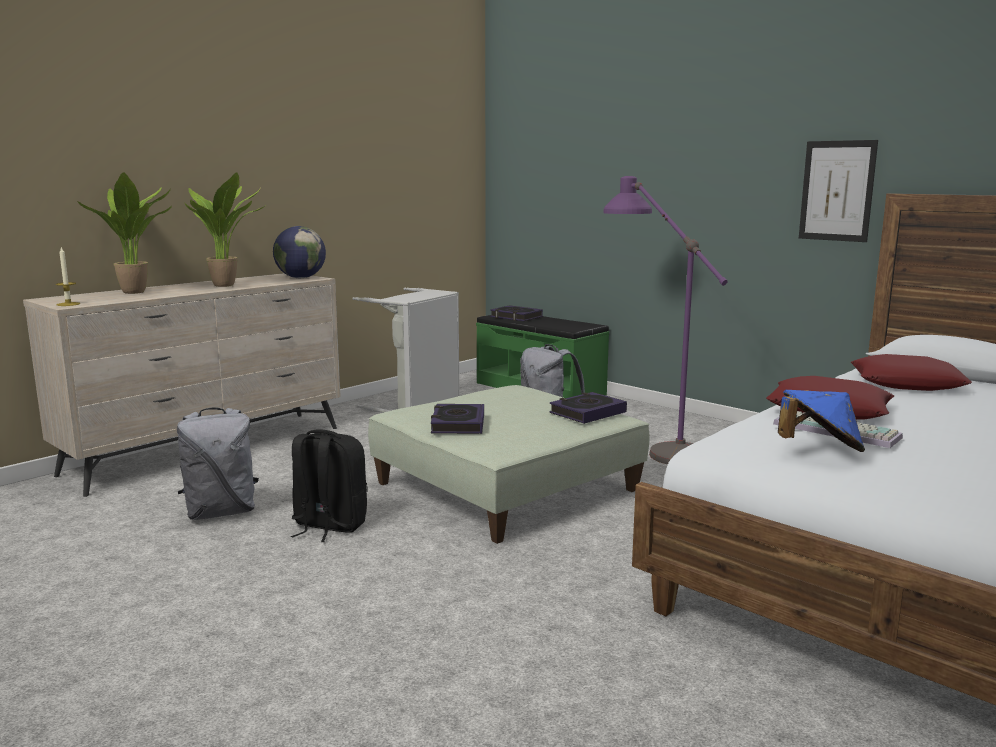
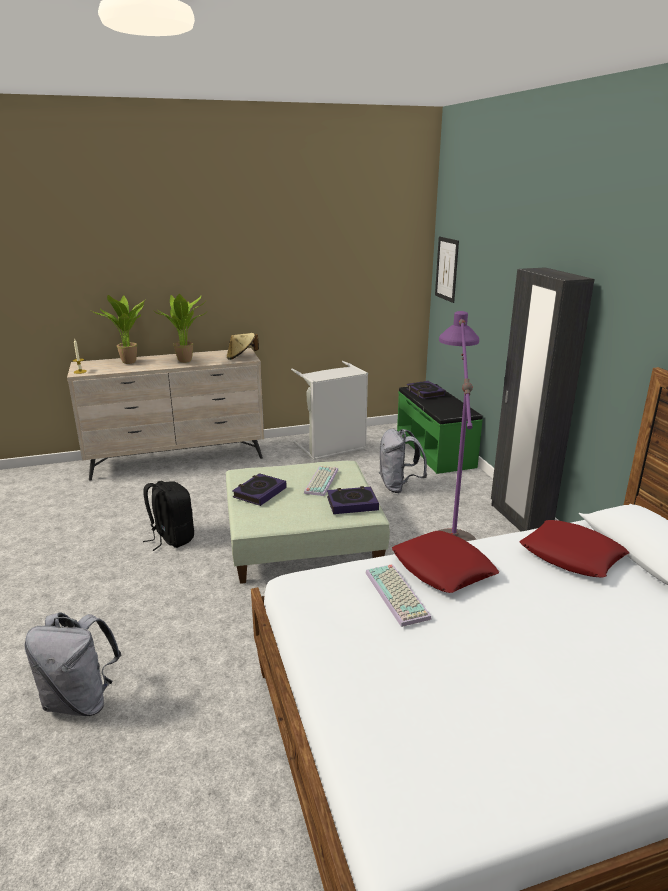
camera: 30 degrees right, 10 degrees up
grey backpack [177,407,259,520] -> grey backpack moved to [25,612,121,716]
globe [273,226,326,278] -> beige hat [227,333,259,360]
blue hat [778,390,865,452] -> none
picture [799,140,878,242] -> picture moved to [435,236,459,303]
none -> keyboard [304,466,338,496]
none -> black wardrobe [491,267,595,531]

